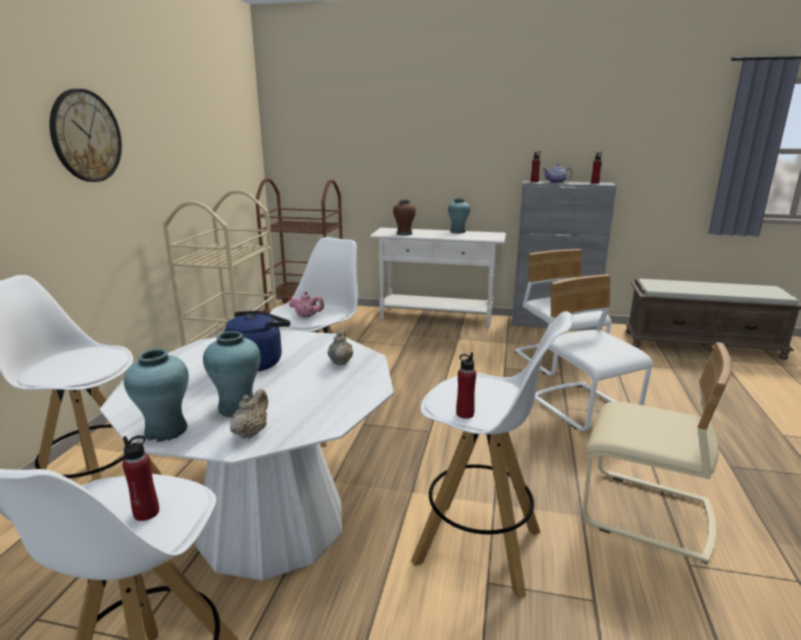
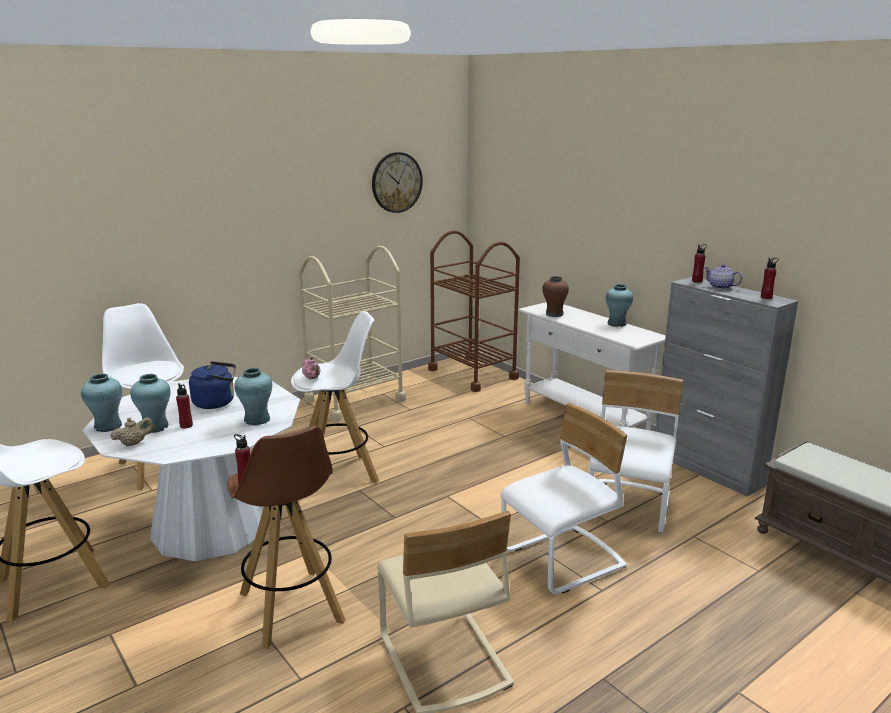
camera: 40 degrees right, 0 degrees up
wall clock [50,89,122,182] -> wall clock moved to [372,152,423,213]
red bottle [122,435,159,521] -> red bottle moved to [176,383,193,429]
beige teapot [328,329,353,365] -> turquoise vase [234,368,272,425]
white stool [411,311,573,599] -> brown stool [227,426,345,650]
white chair [535,274,653,431] -> white chair turned 45 degrees clockwise [500,403,628,594]

